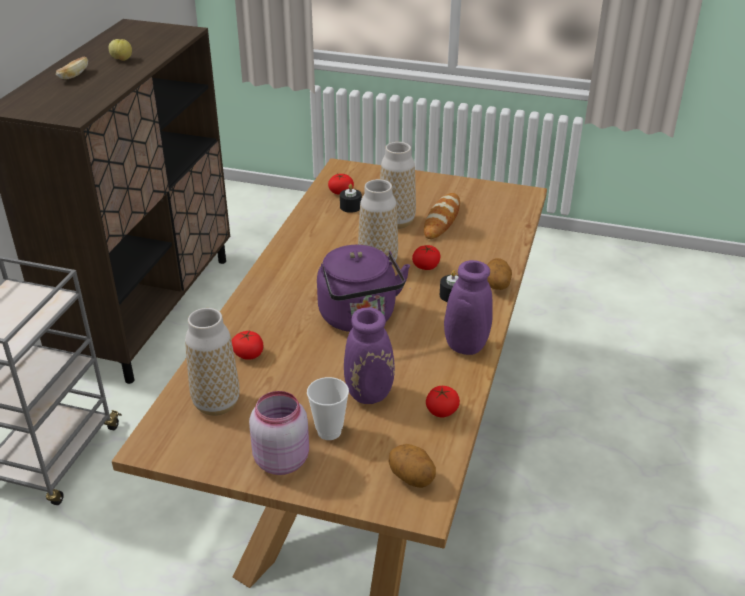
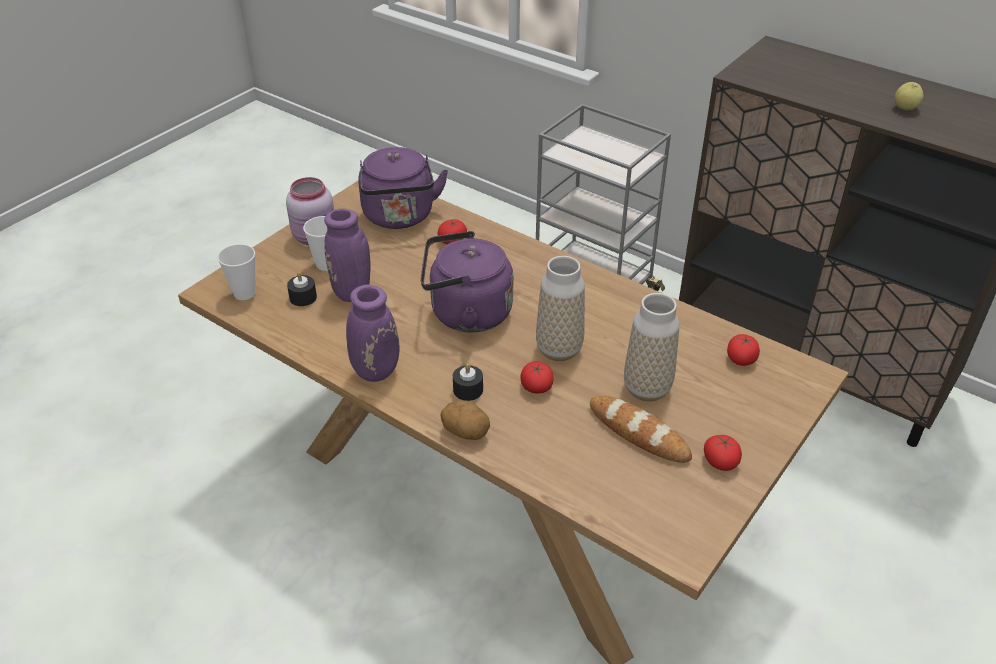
camera: 110 degrees right, 5 degrees up
bread [56,57,88,79] -> none
vase [185,308,240,416] -> purple kettle [358,147,448,229]
black candle [340,184,362,213] -> black candle moved to [287,272,317,306]
potato [389,444,436,488] -> cup [217,244,256,300]
tomato [426,386,460,417] -> tomato moved to [704,435,742,471]

